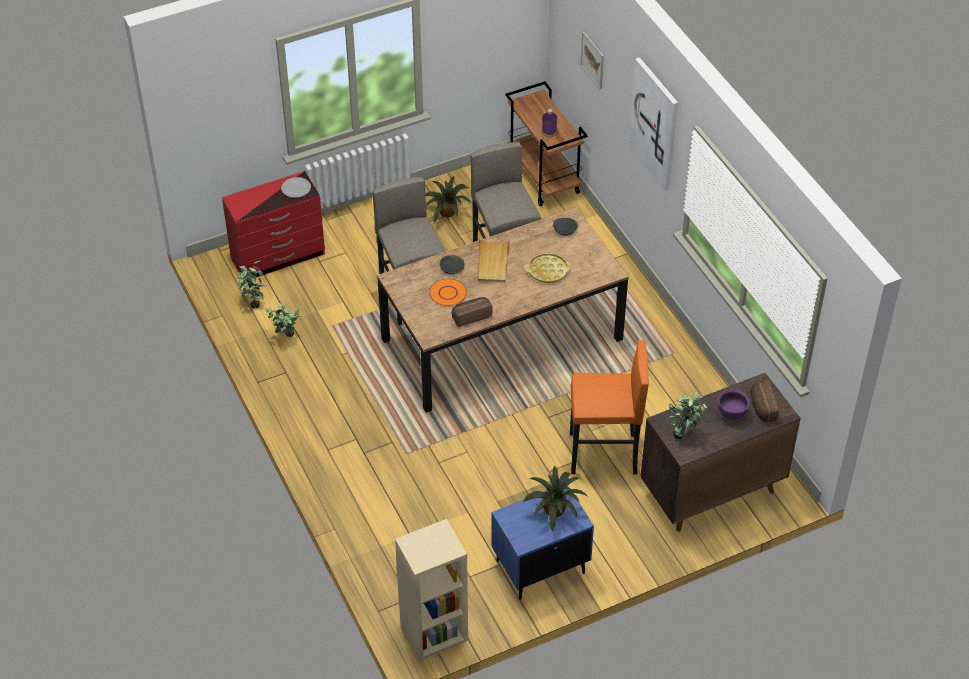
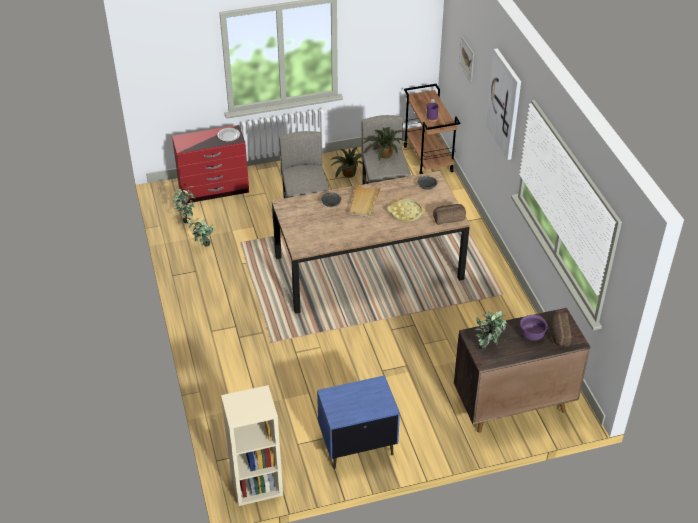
camera: 10 degrees right, 5 degrees down
orange plate [429,279,467,306] -> none
bread [452,297,492,327] -> bread moved to [433,204,466,225]
potted plant [523,466,587,532] -> potted plant moved to [364,127,408,161]
orange stool [570,340,649,475] -> none

